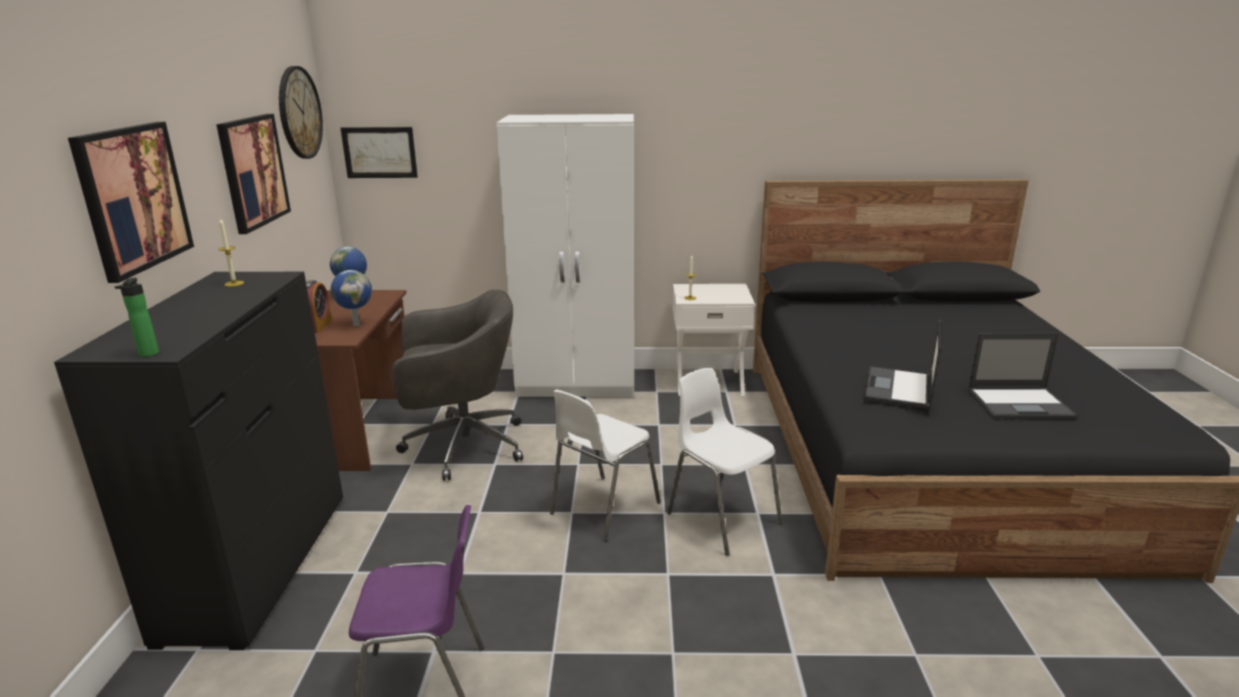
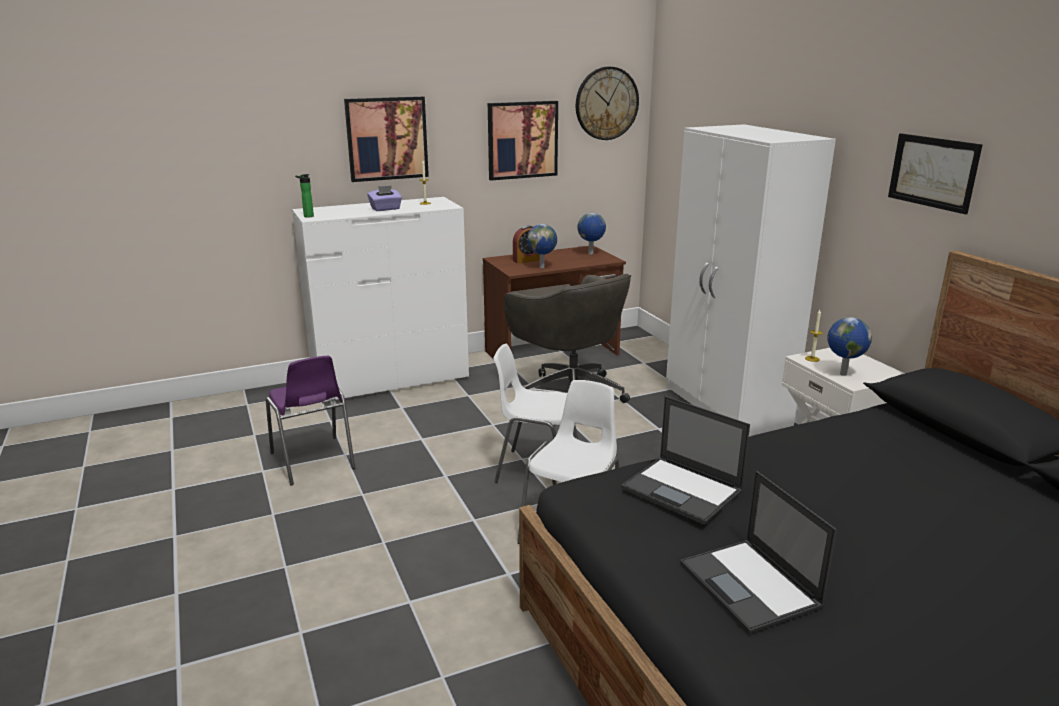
camera: 65 degrees right, 0 degrees up
black dresser [54,272,343,650] -> white dresser [292,197,469,403]
picture [341,127,418,178] -> picture moved to [888,133,983,215]
laptop [864,320,941,409] -> laptop turned 135 degrees counterclockwise [621,396,750,525]
none -> purple tissue box [367,185,402,211]
none -> globe [827,317,872,376]

